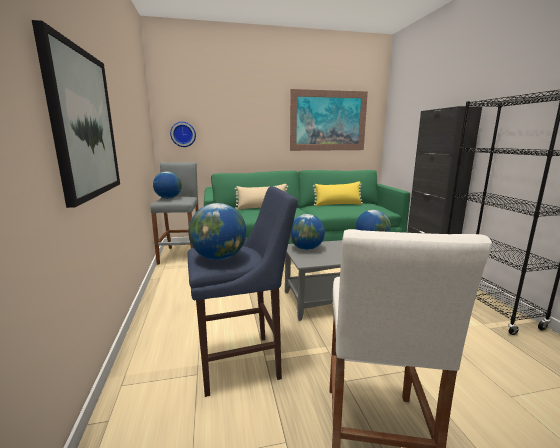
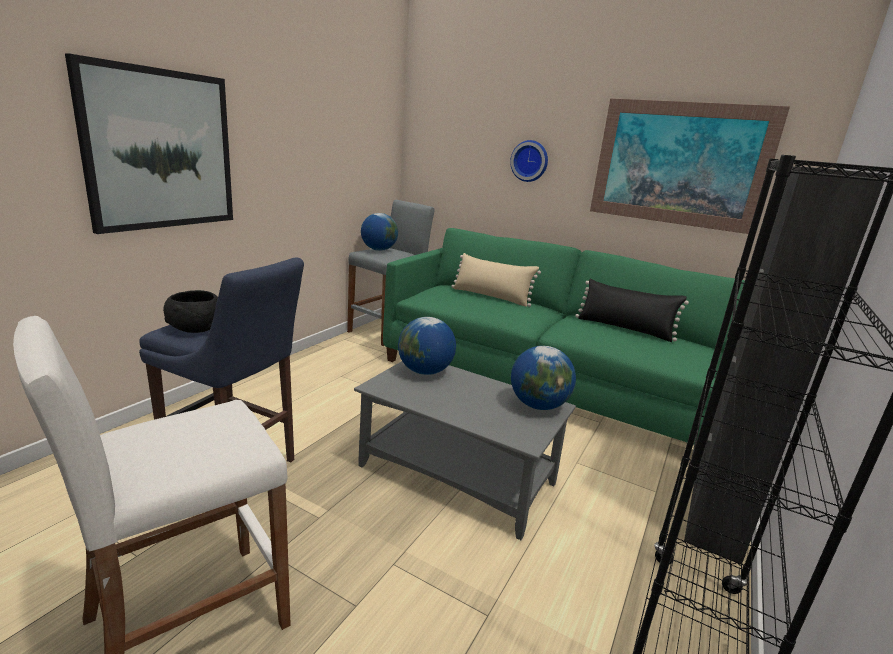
camera: 40 degrees right, 5 degrees up
wall clock [170,122,196,147] -> wall clock moved to [510,140,548,182]
globe [188,203,247,260] -> black bowl [163,290,218,333]
yellow pillow [313,181,363,206] -> black pillow [575,279,689,342]

